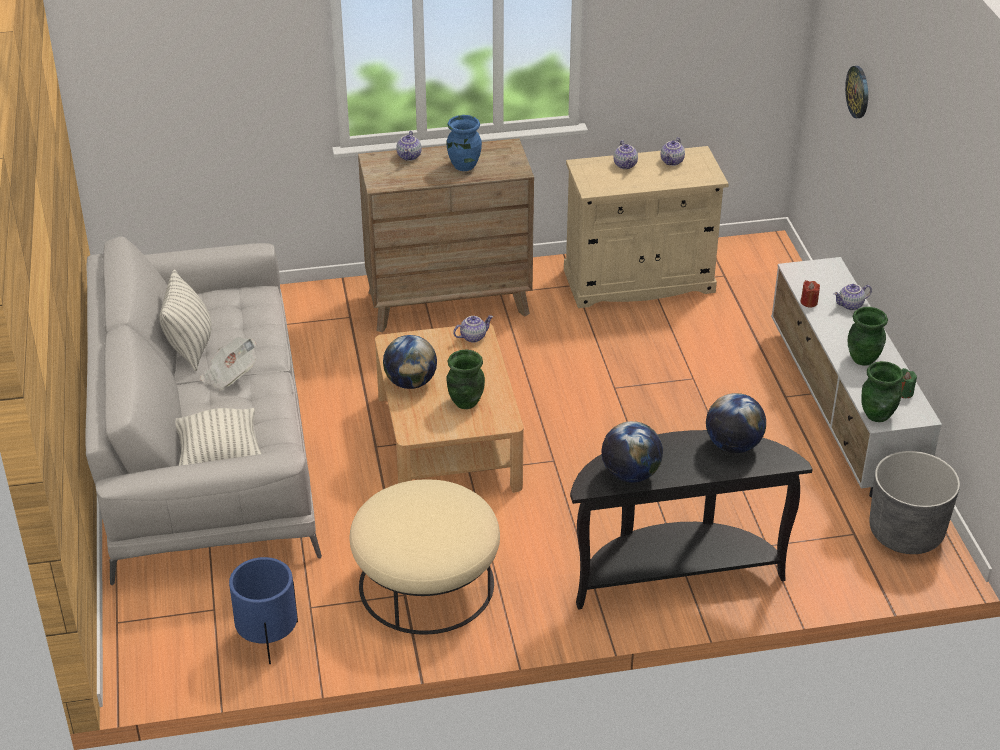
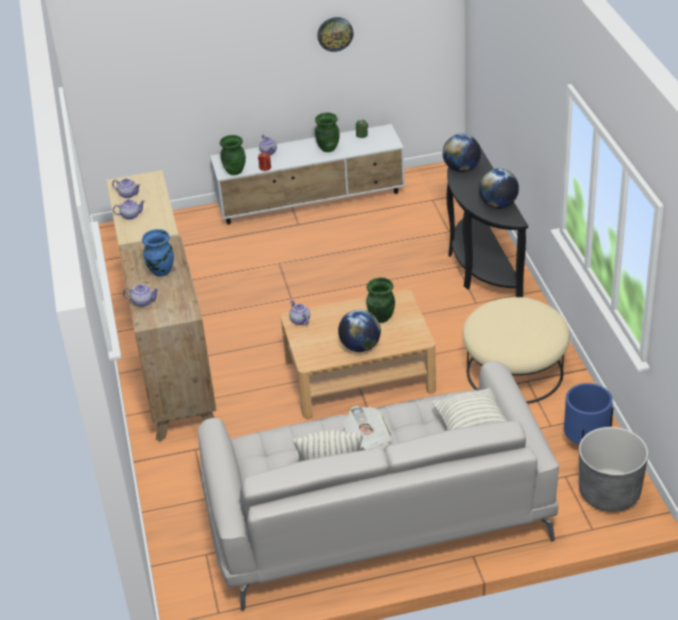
camera: 90 degrees left, 0 degrees up
wall clock [845,66,868,118] -> wall clock moved to [317,17,354,52]
green vase [861,361,903,422] -> green vase moved to [220,135,246,175]
grey planter [869,451,960,554] -> grey planter moved to [579,427,648,512]

